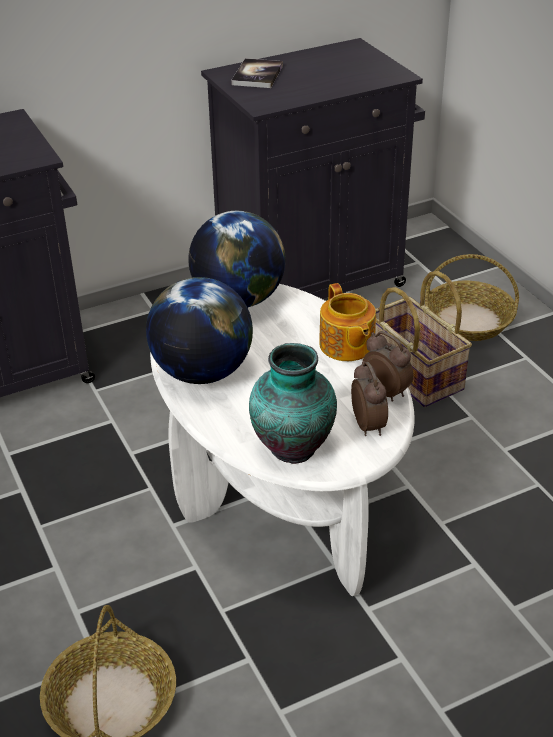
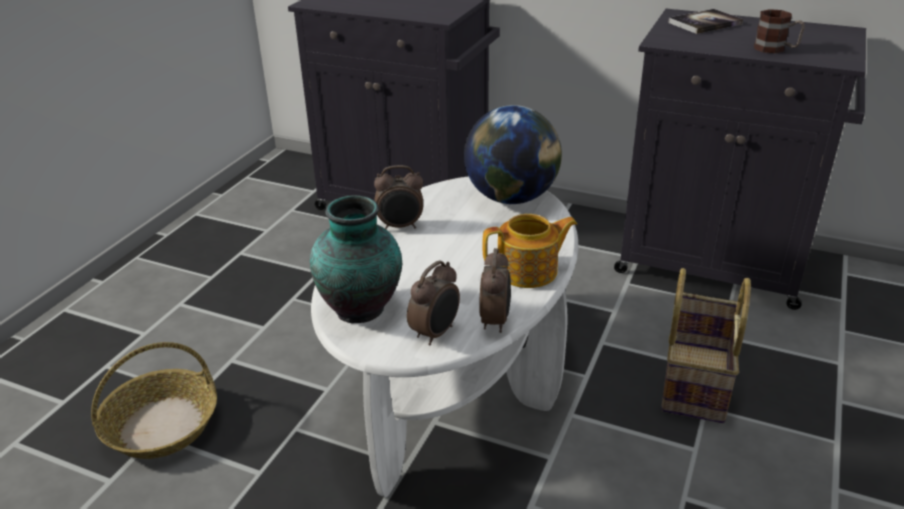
camera: 50 degrees right, 5 degrees down
globe [146,277,253,384] -> alarm clock [374,165,423,230]
teapot [319,283,376,361] -> teapot turned 135 degrees counterclockwise [482,214,577,288]
basket [425,254,519,341] -> none
none -> mug [754,9,805,53]

